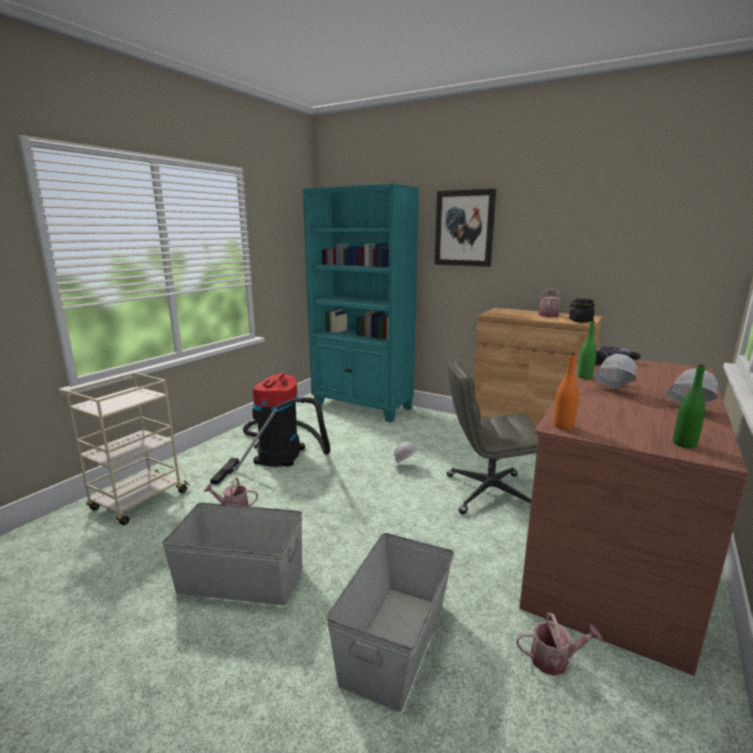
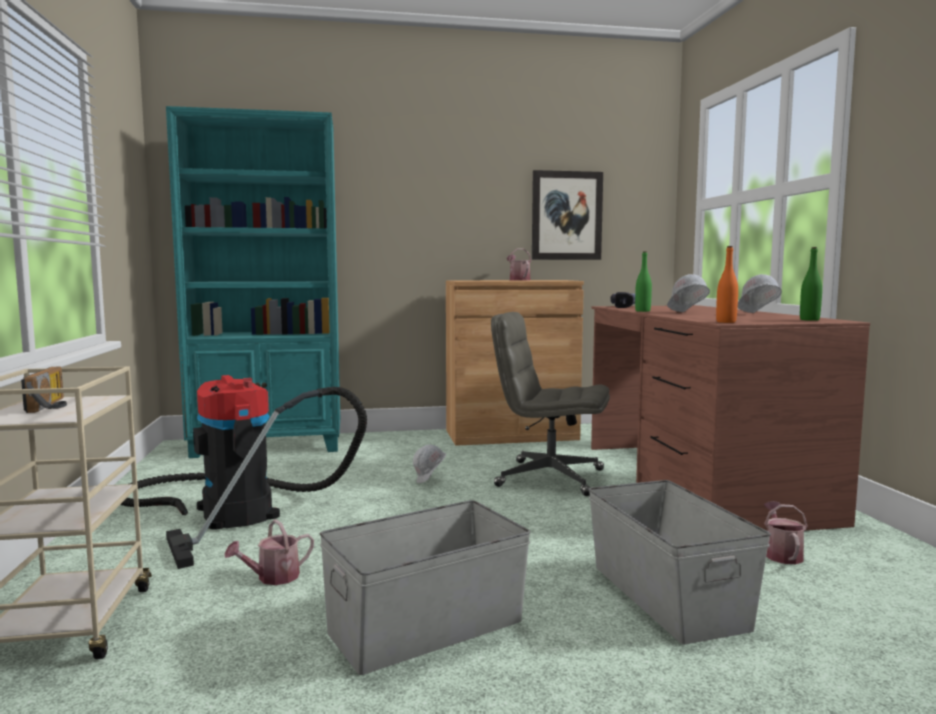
camera: 40 degrees left, 10 degrees down
picture [435,189,496,267] -> picture moved to [532,170,603,260]
grey office chair [447,359,539,514] -> grey office chair turned 60 degrees clockwise [491,312,610,496]
watering can [516,613,603,676] -> watering can turned 45 degrees counterclockwise [764,501,808,564]
black jar [569,299,595,323] -> none
none -> radio [21,366,67,413]

